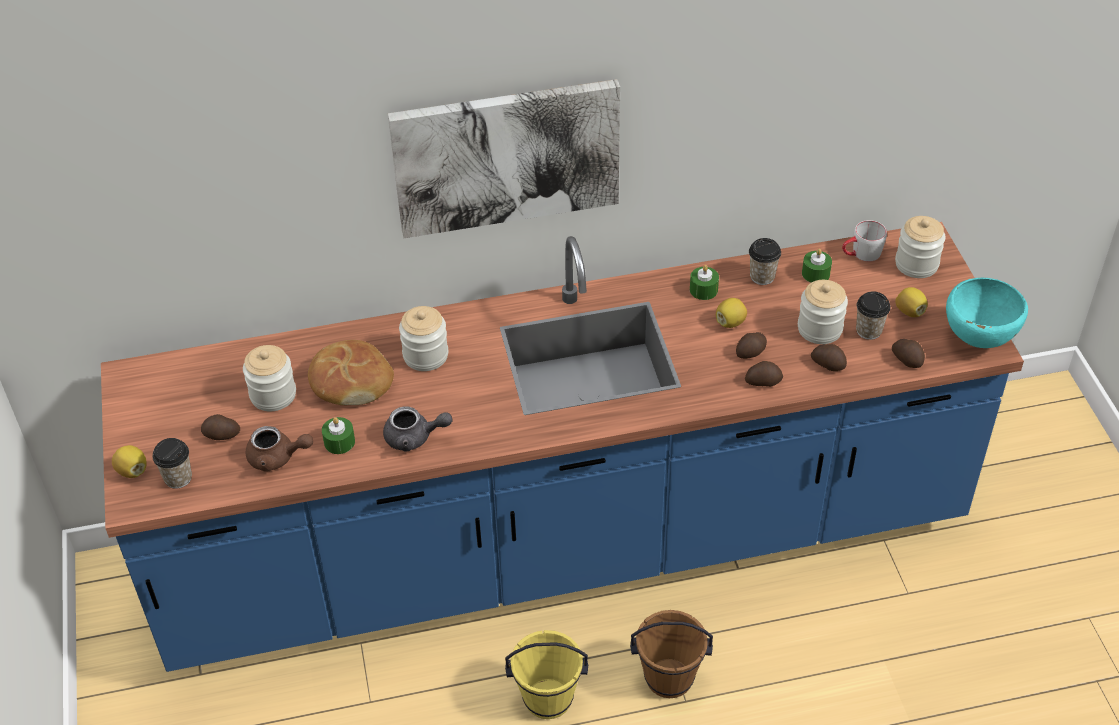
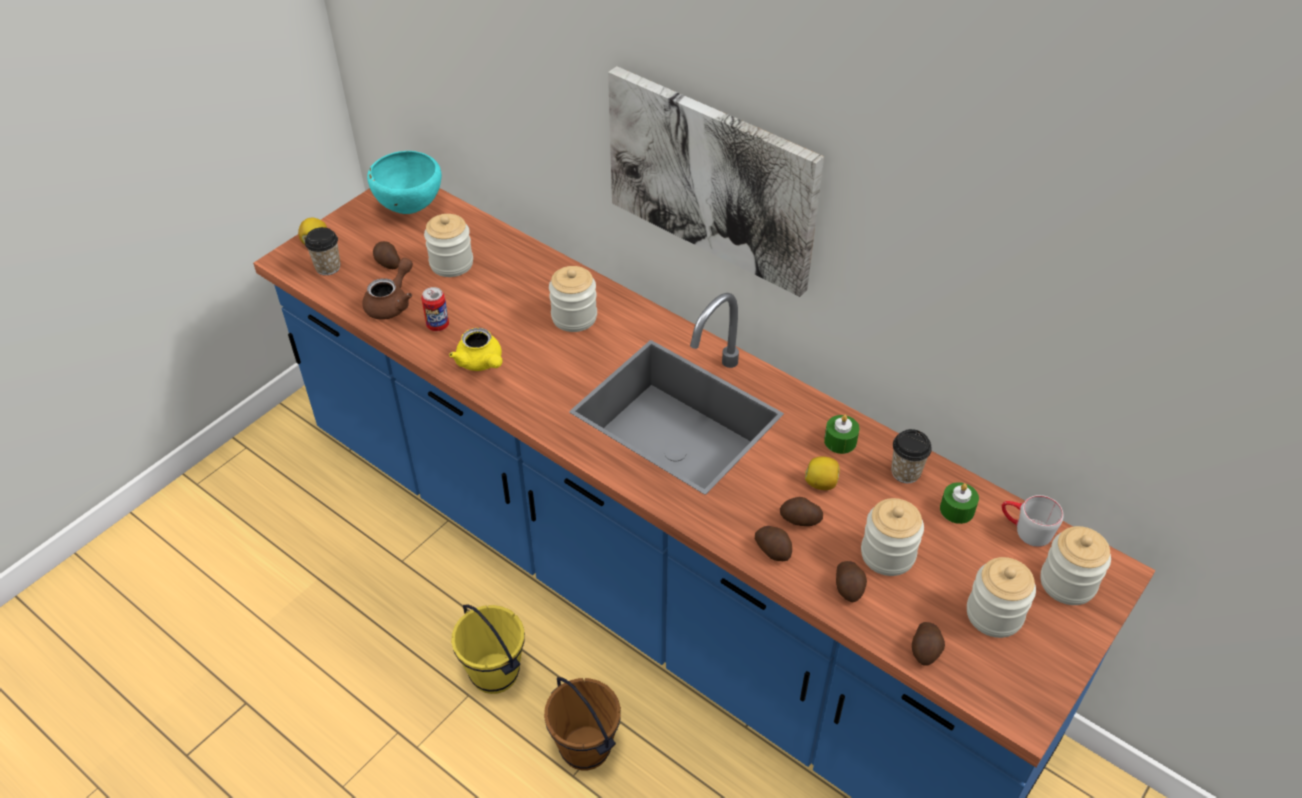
camera: 50 degrees right, 0 degrees up
brown teapot [246,426,313,472] -> brown teapot turned 120 degrees counterclockwise [362,258,413,320]
bread [308,340,394,405] -> none
green candle [322,417,355,454] -> can [421,287,449,331]
grey teapot [383,406,452,451] -> yellow teapot [449,328,503,371]
cup [856,291,890,340] -> none
lemon [895,287,928,317] -> jar [967,557,1036,638]
turquoise bowl [946,278,1028,348] -> turquoise bowl moved to [367,151,442,214]

